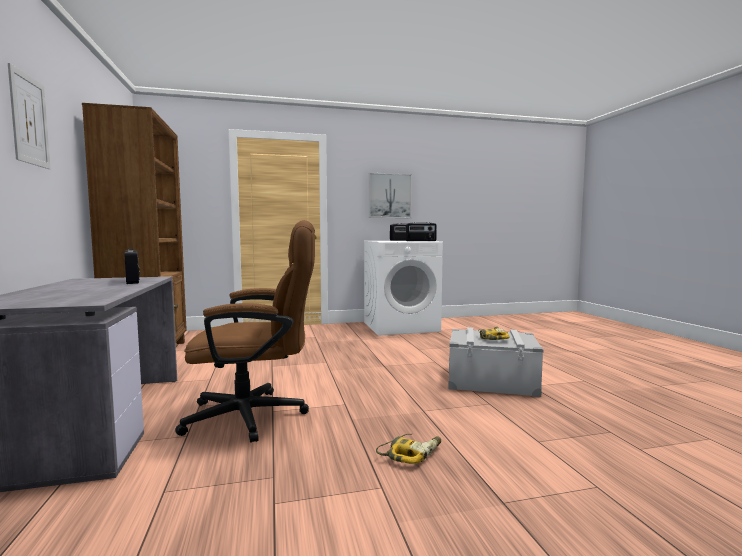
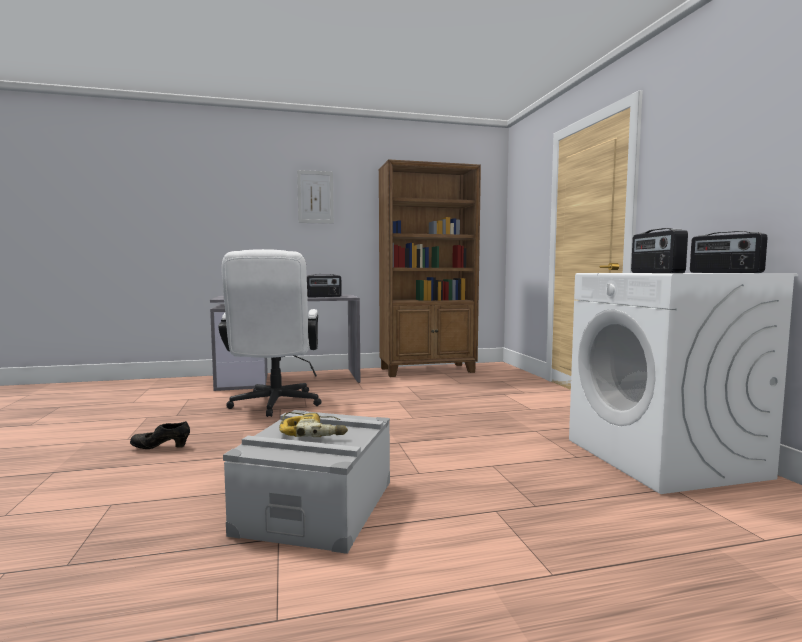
camera: 90 degrees right, 0 degrees up
brown office chair [175,220,315,443] -> white office chair [219,249,322,417]
picture [369,173,412,218] -> none
power drill [376,434,441,464] -> black shoe [130,421,190,449]

